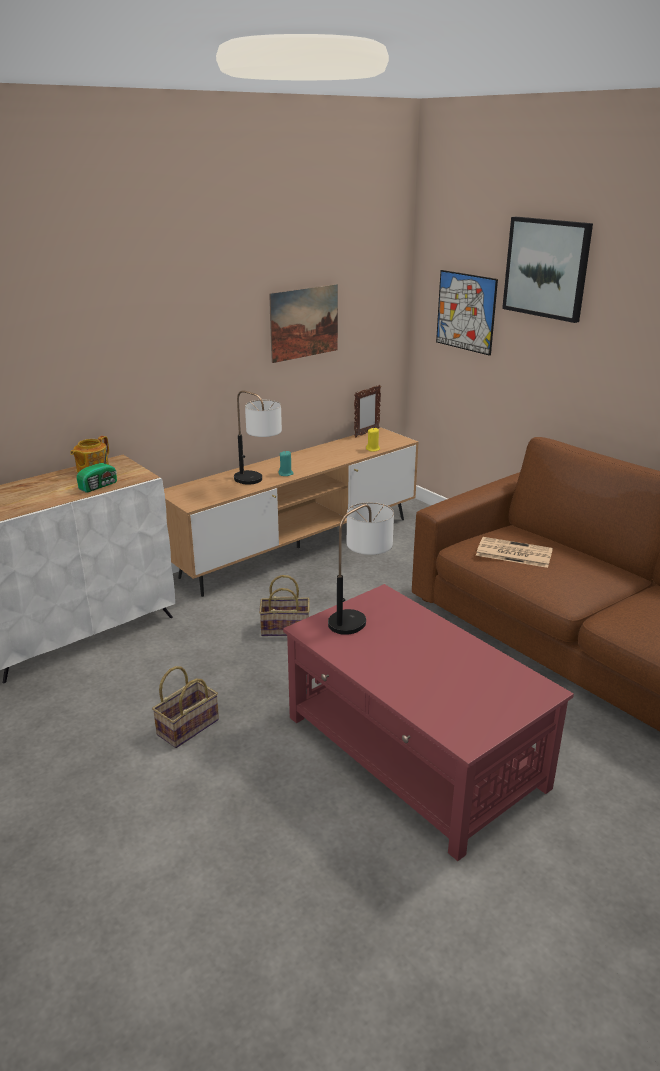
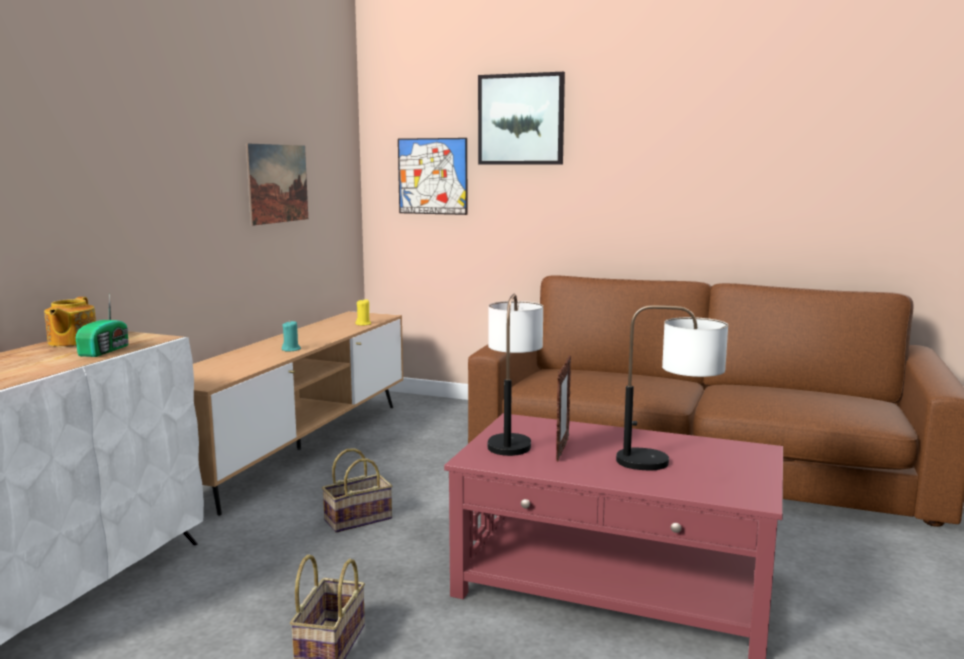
camera: 30 degrees left, 15 degrees down
table lamp [234,390,282,485] -> table lamp moved to [616,305,728,470]
picture frame [354,385,381,437] -> picture frame moved to [556,355,571,461]
newspaper [476,537,553,568] -> none

